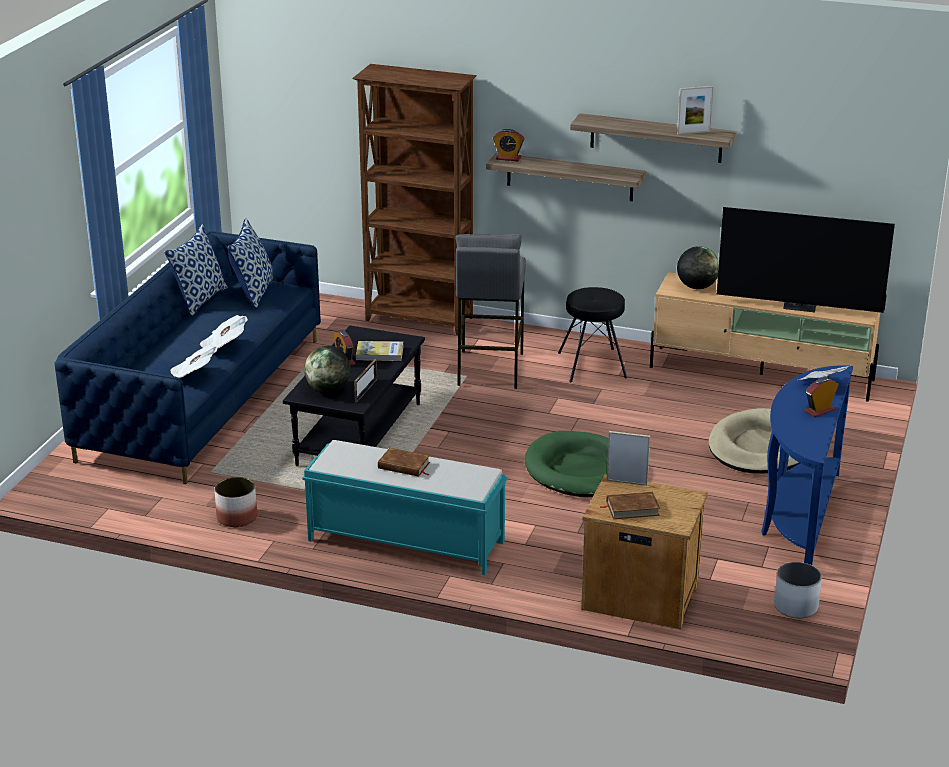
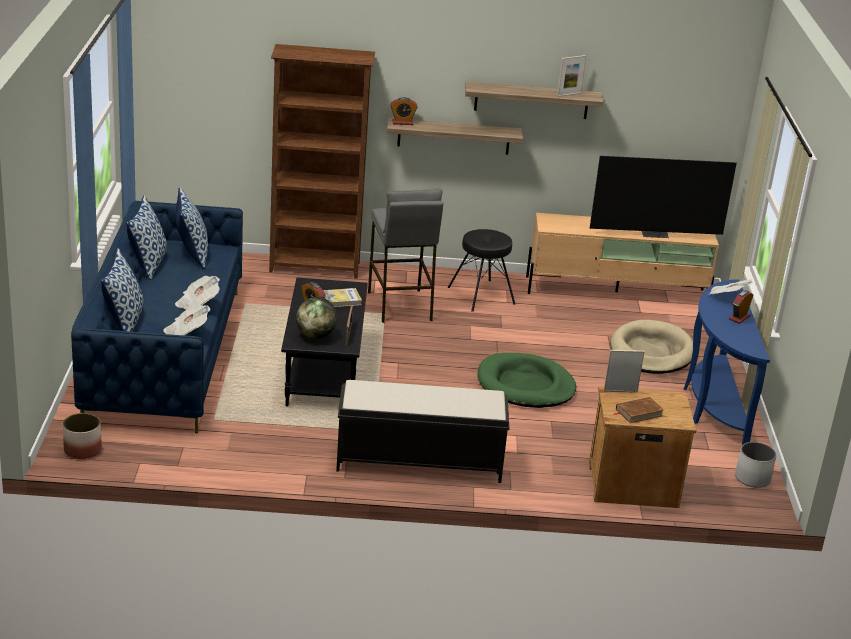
camera: 20 degrees left, 0 degrees up
planter [214,477,257,527] -> planter moved to [63,413,102,459]
turquoise bench [302,440,507,575] -> black bench [336,380,509,483]
brown book [378,448,430,477] -> none
globe [677,246,719,289] -> none
none -> pillow [101,248,143,332]

